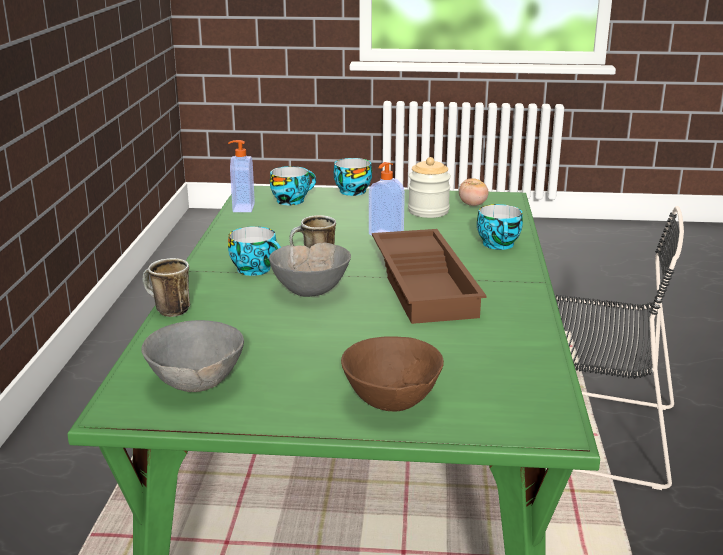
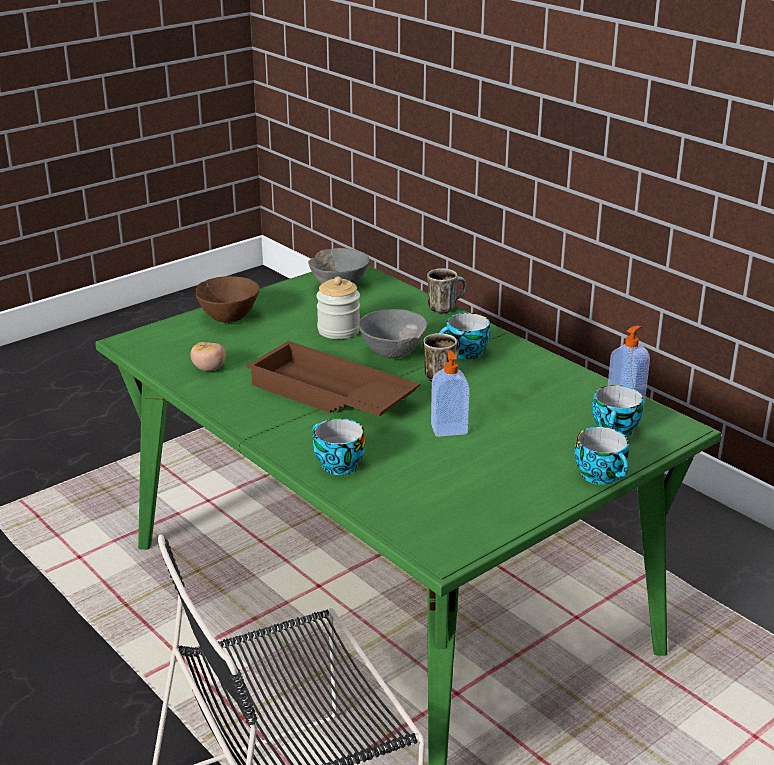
camera: 135 degrees right, 5 degrees up
jar [408,157,451,218] -> jar moved to [316,277,360,339]
tomato [459,178,489,206] -> tomato moved to [191,342,226,371]

